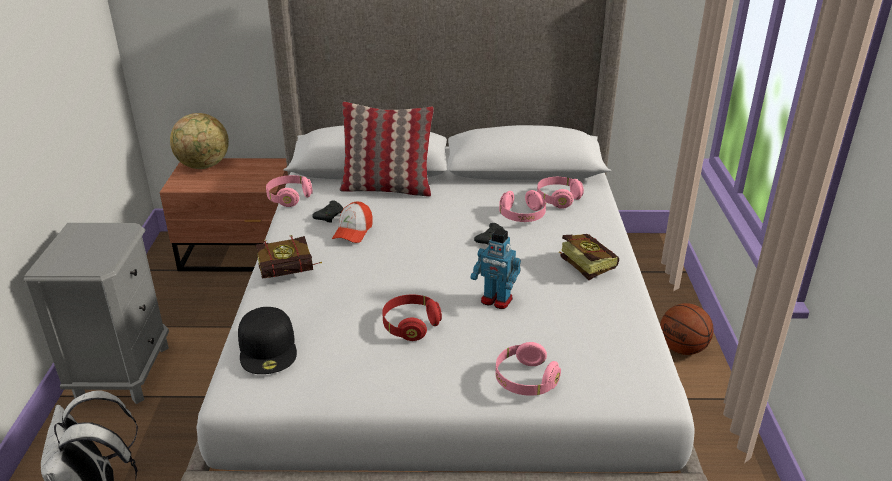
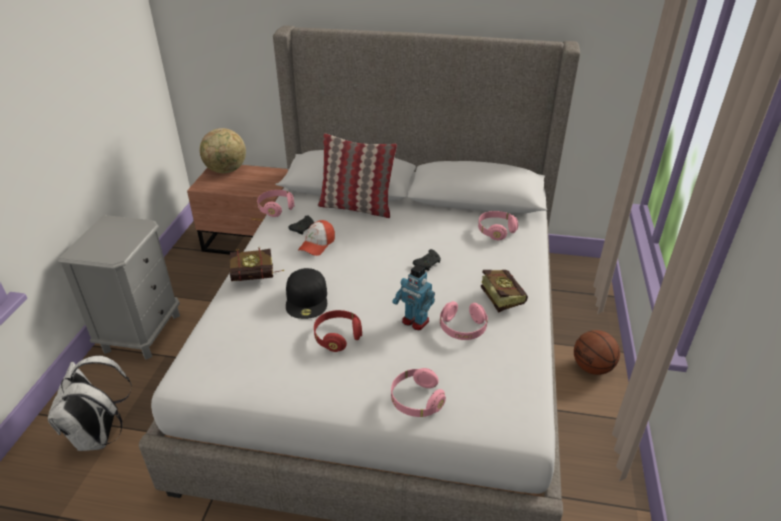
camera: 10 degrees right, 5 degrees up
black cap [238,307,297,374] -> black cap moved to [286,268,327,319]
pink headphones [499,190,546,222] -> pink headphones moved to [440,301,488,340]

